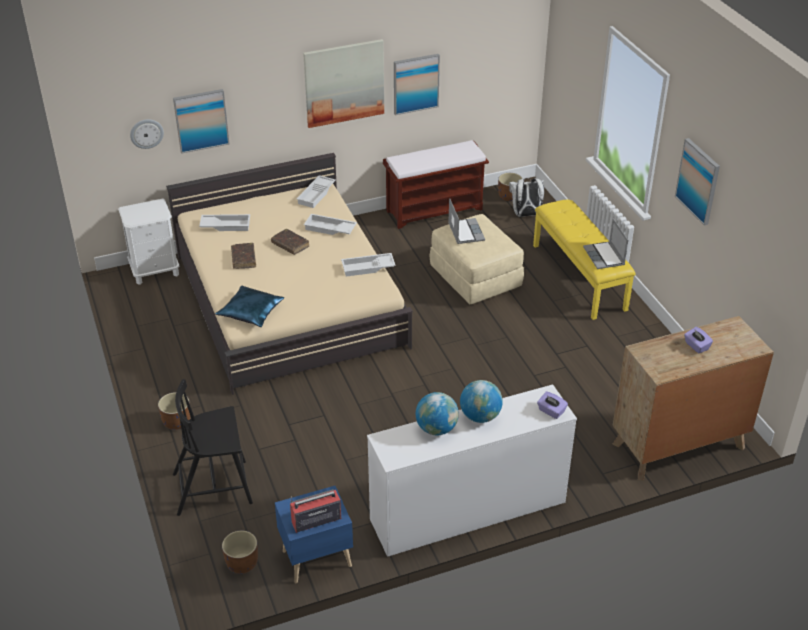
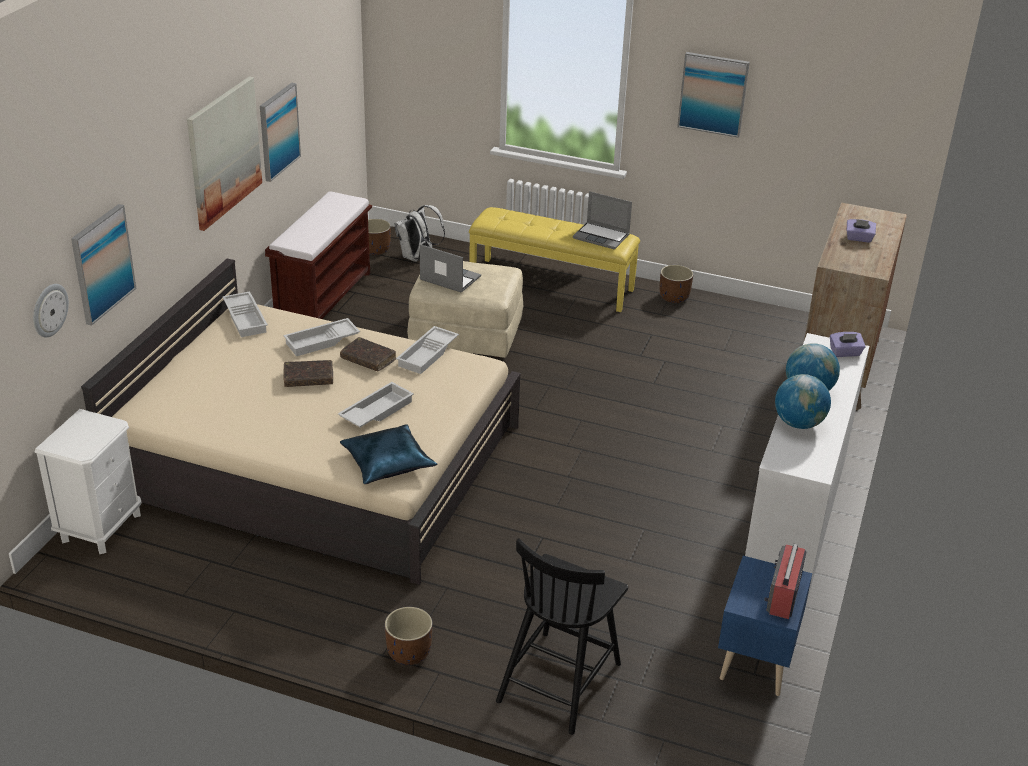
camera: 50 degrees left, 5 degrees down
white tray [199,214,250,231] -> white tray moved to [338,382,414,427]
brown planter [222,531,258,574] -> brown planter moved to [660,265,693,303]
brown book [231,243,256,269] -> brown book moved to [340,337,396,372]

